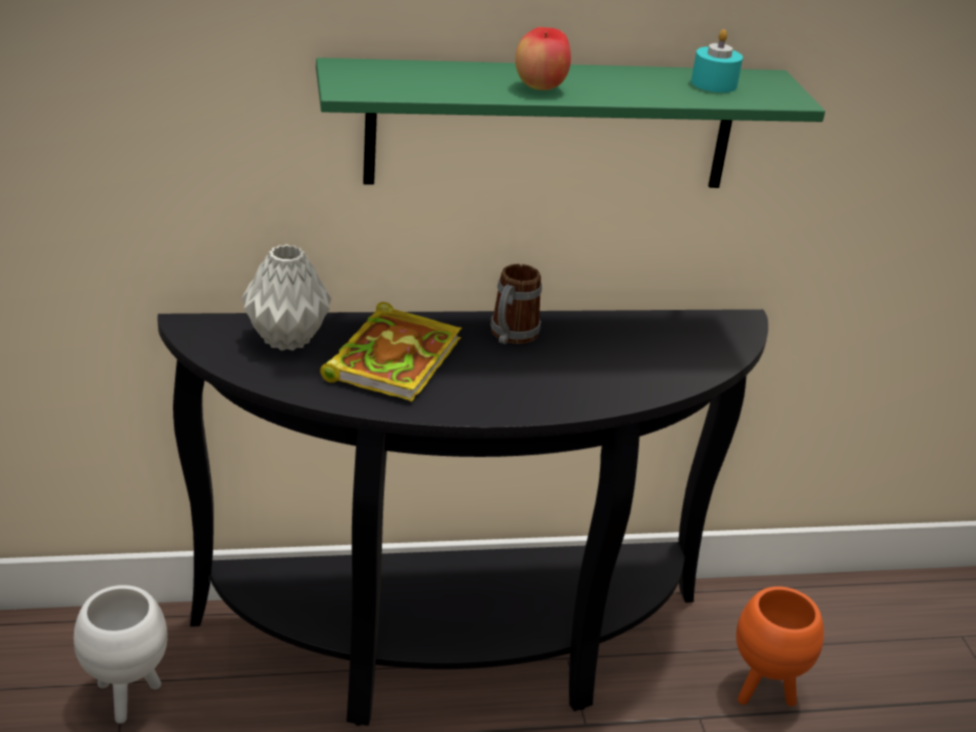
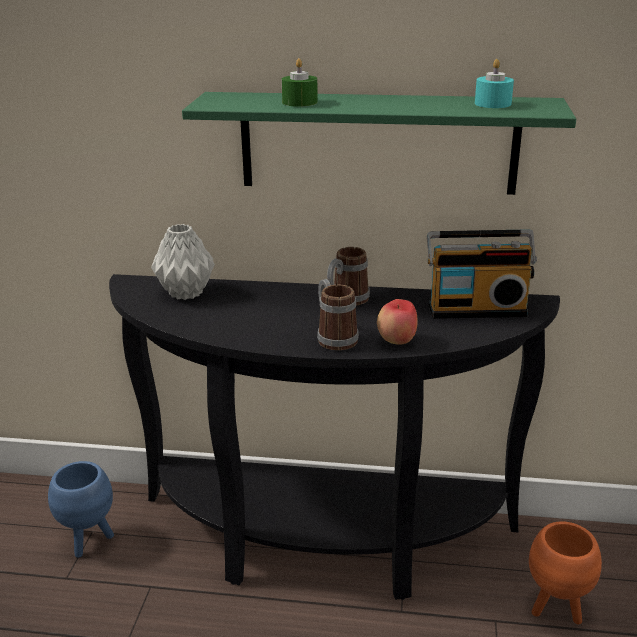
camera: 20 degrees right, 5 degrees down
white planter [74,585,168,724] -> blue planter [48,461,114,558]
book [320,302,462,402] -> none
apple [515,27,571,90] -> apple moved to [377,299,418,345]
none -> green candle [282,58,318,107]
none -> mug [317,279,359,350]
none -> radio [427,229,537,319]

